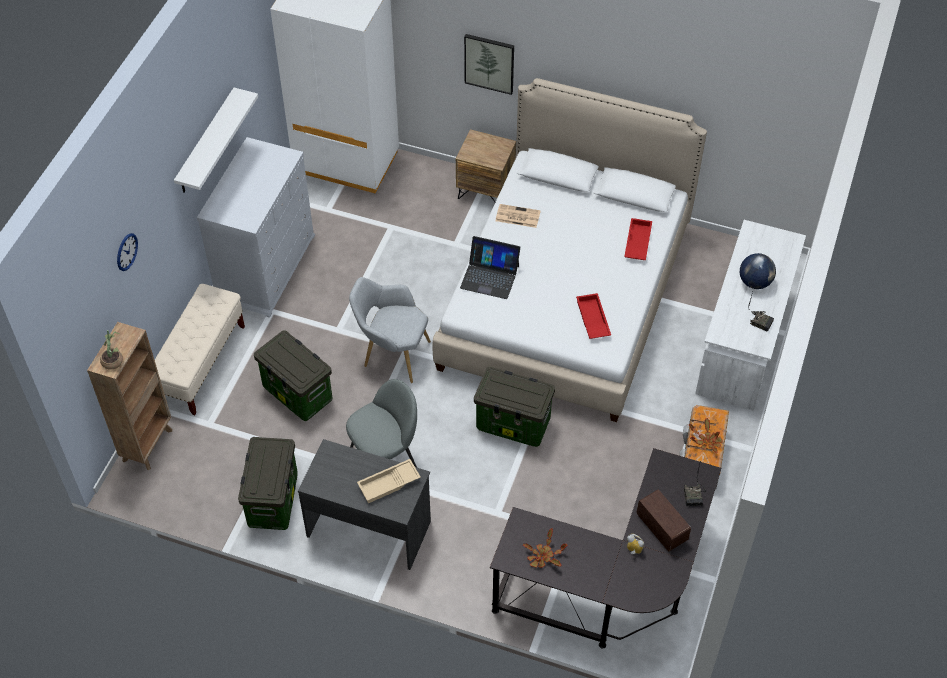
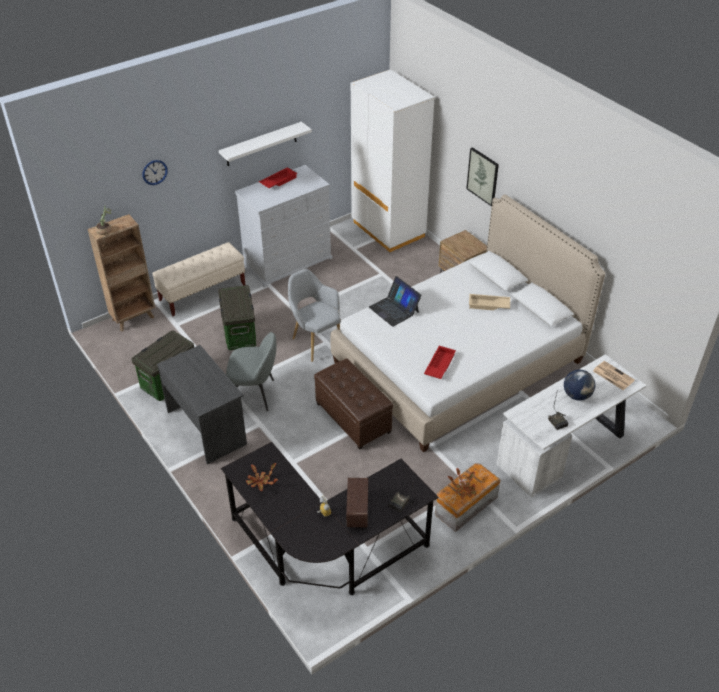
camera: 35 degrees right, 10 degrees down
beige tray [357,459,421,503] -> beige tray moved to [469,294,510,310]
storage box [474,367,555,447] -> brown ottoman [314,358,393,450]
newspaper [495,204,541,228] -> newspaper moved to [593,361,635,390]
red tray [624,218,652,260] -> red tray moved to [259,167,297,188]

